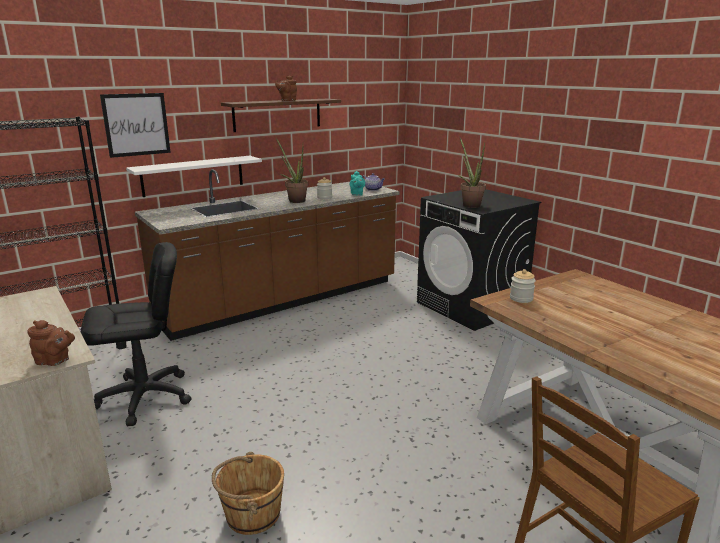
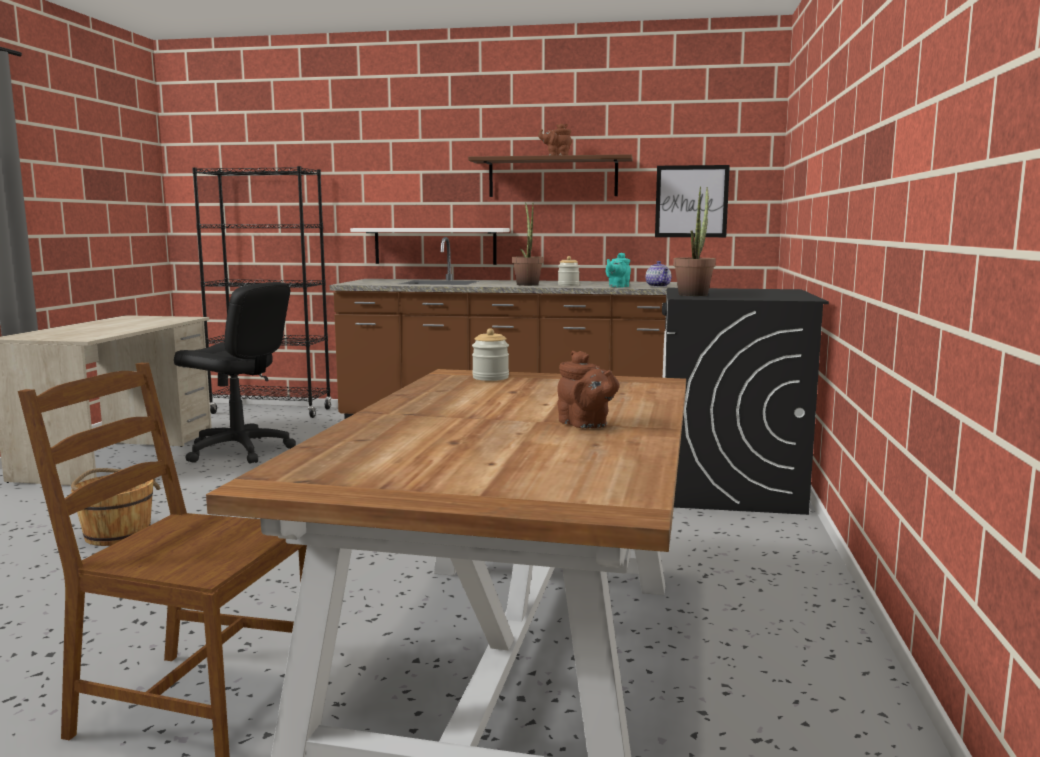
camera: 45 degrees right, 10 degrees down
brown teapot [28,320,75,366] -> brown teapot moved to [557,351,619,429]
picture [100,93,171,158] -> picture moved to [655,165,730,237]

